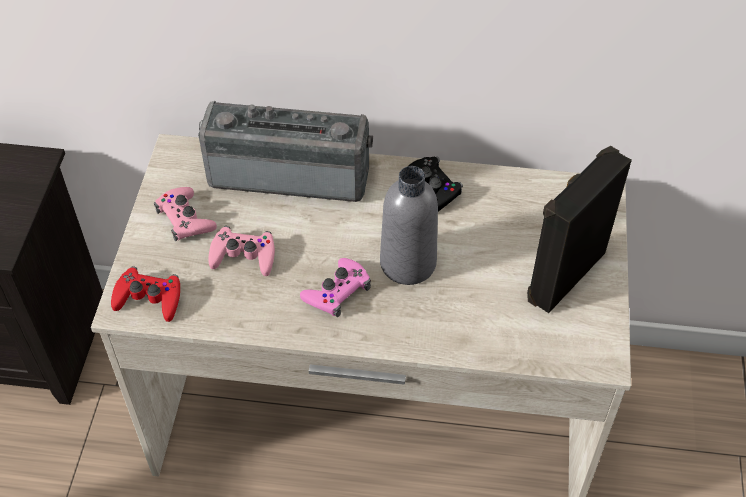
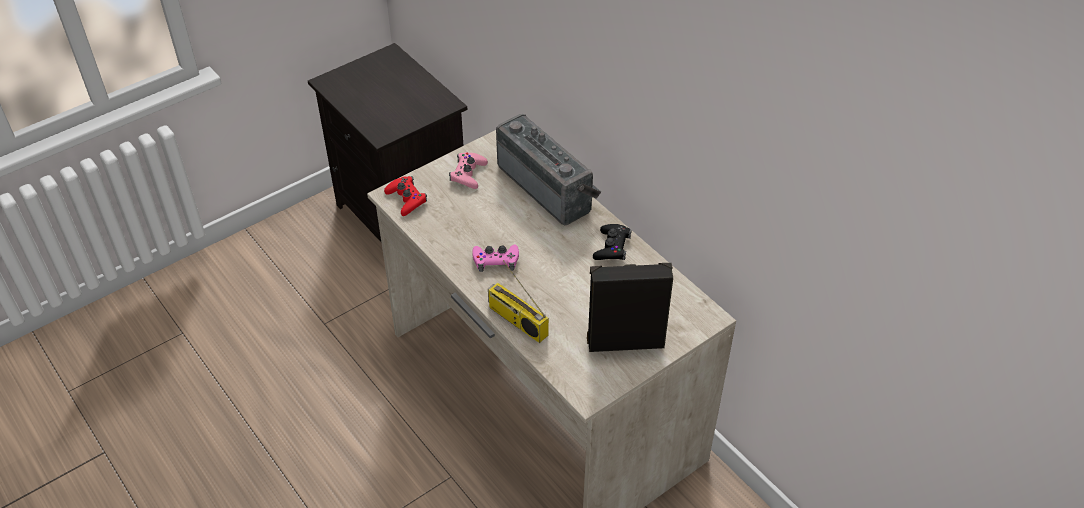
camera: 45 degrees right, 5 degrees down
pink game controller [208,226,275,276] -> none
grey bottle [380,166,438,285] -> none
none -> radio [488,260,549,343]

